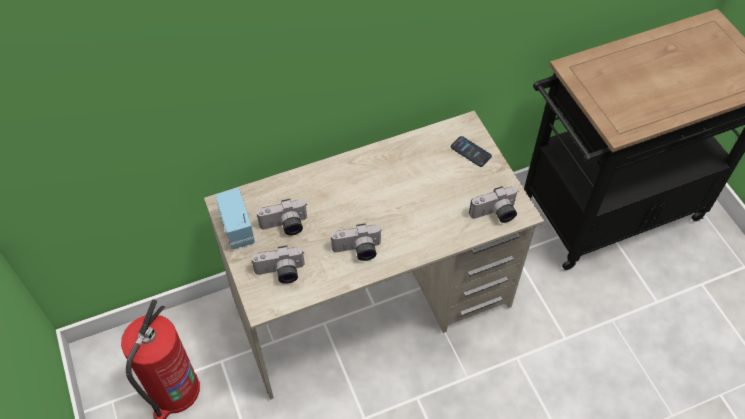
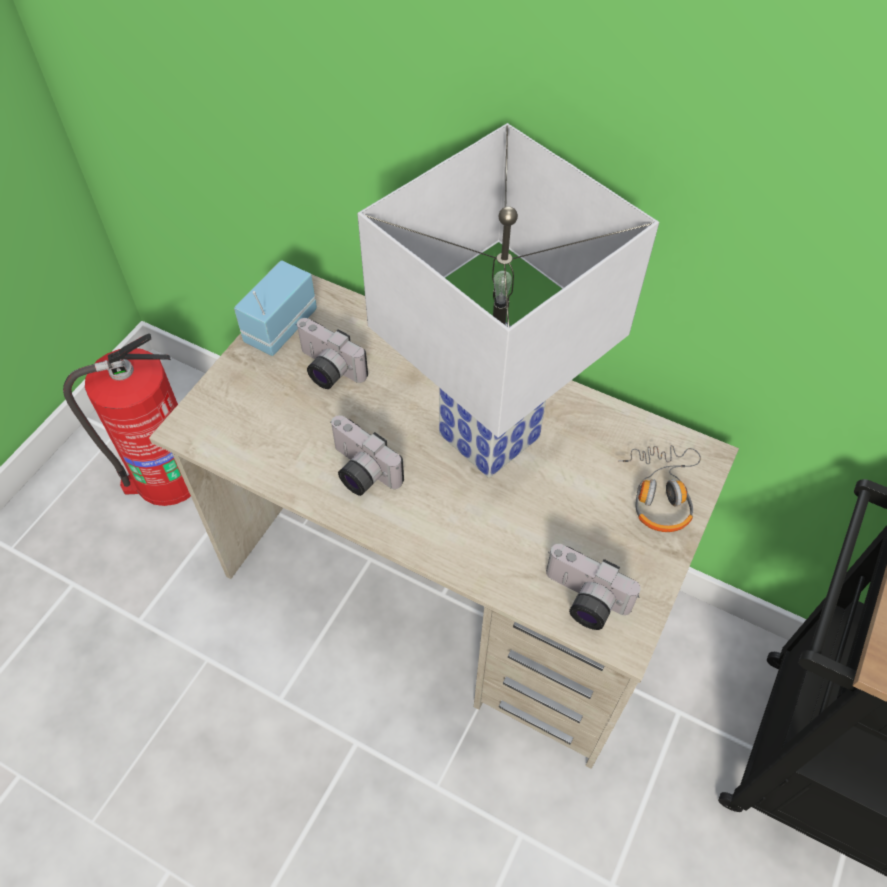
camera: 50 degrees right, 0 degrees up
camera [251,246,304,284] -> none
phone [451,136,492,167] -> headphones [618,445,701,532]
none -> white table lamp [357,123,659,478]

